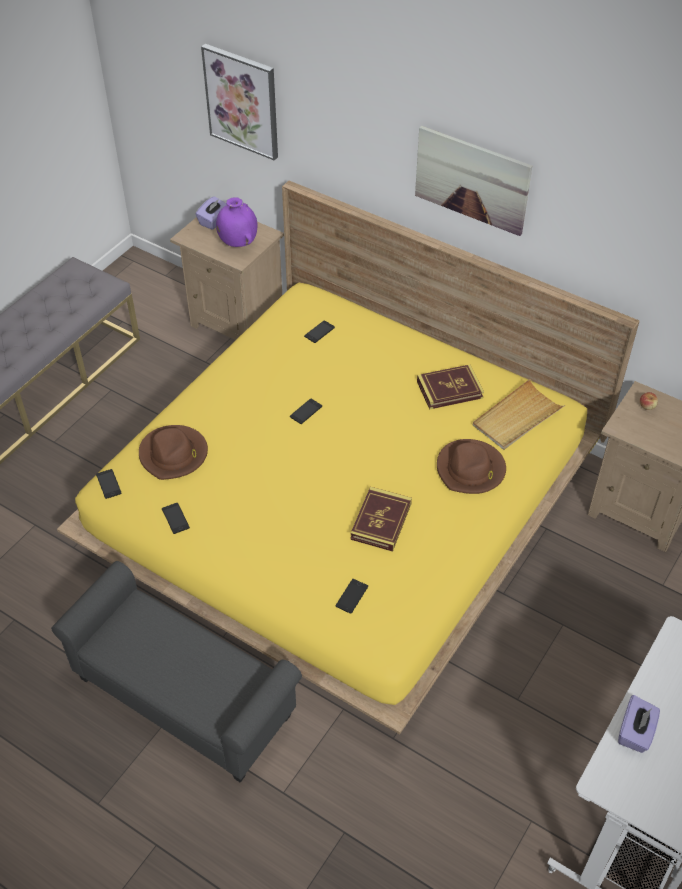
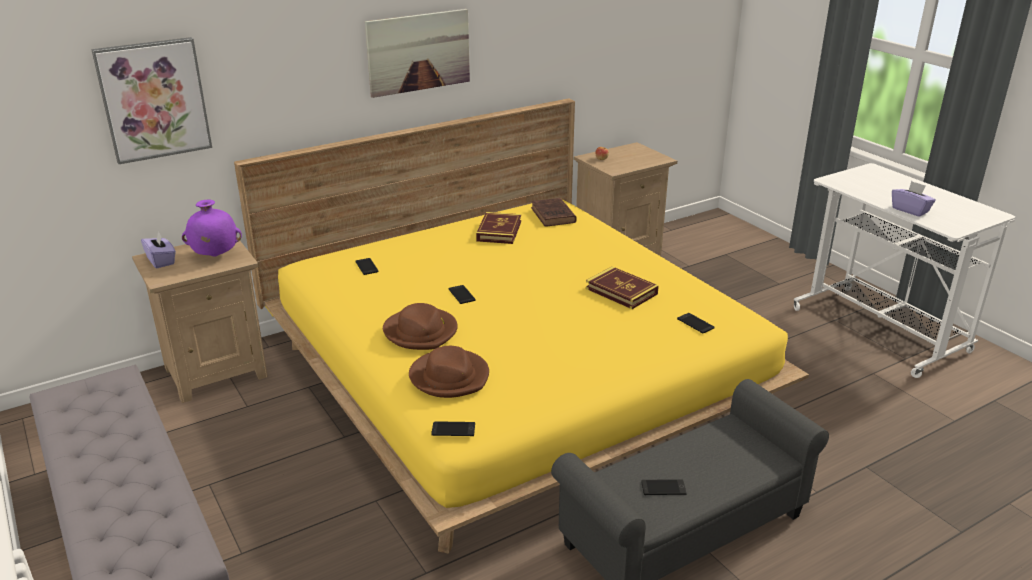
camera: 65 degrees left, 20 degrees down
phone [162,503,190,534] -> phone moved to [641,479,687,495]
brown hat [437,439,506,494] -> brown hat moved to [383,303,458,350]
beige tray [473,379,565,450] -> brown book [531,198,577,227]

